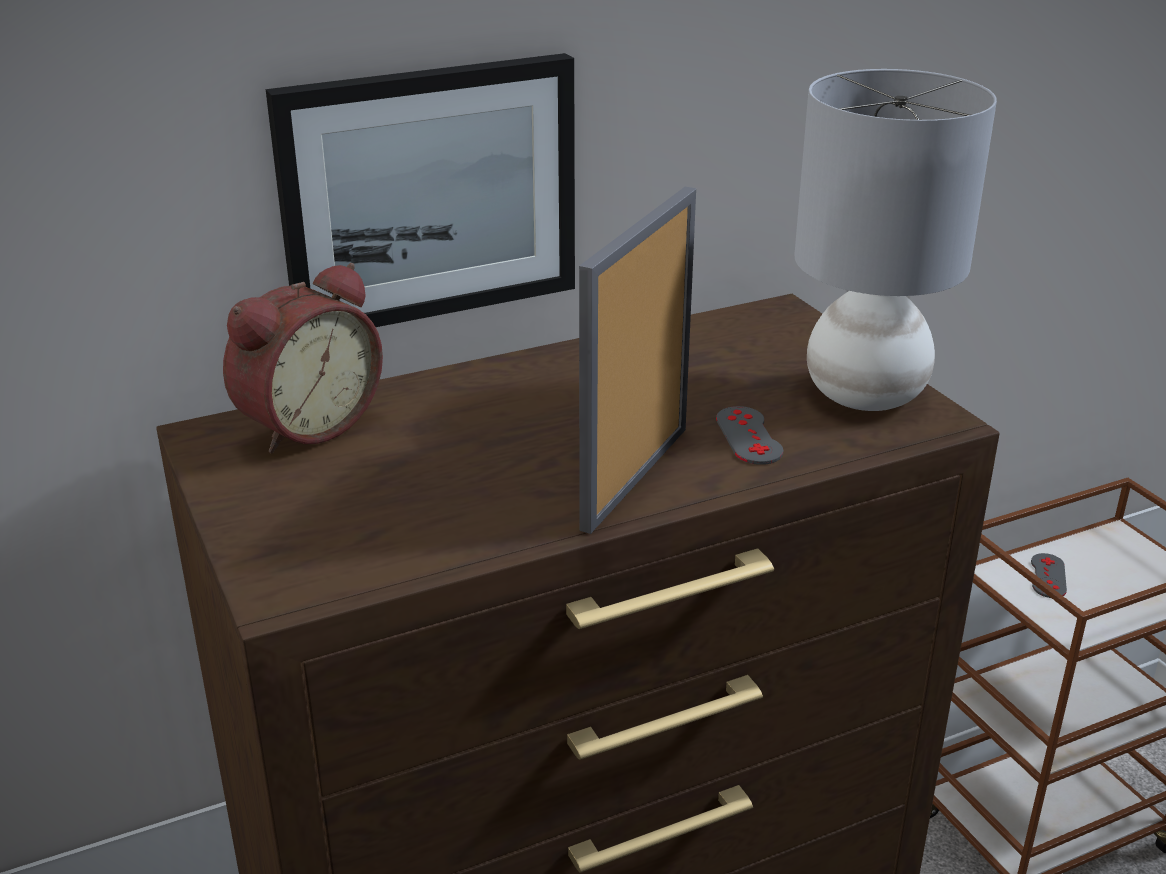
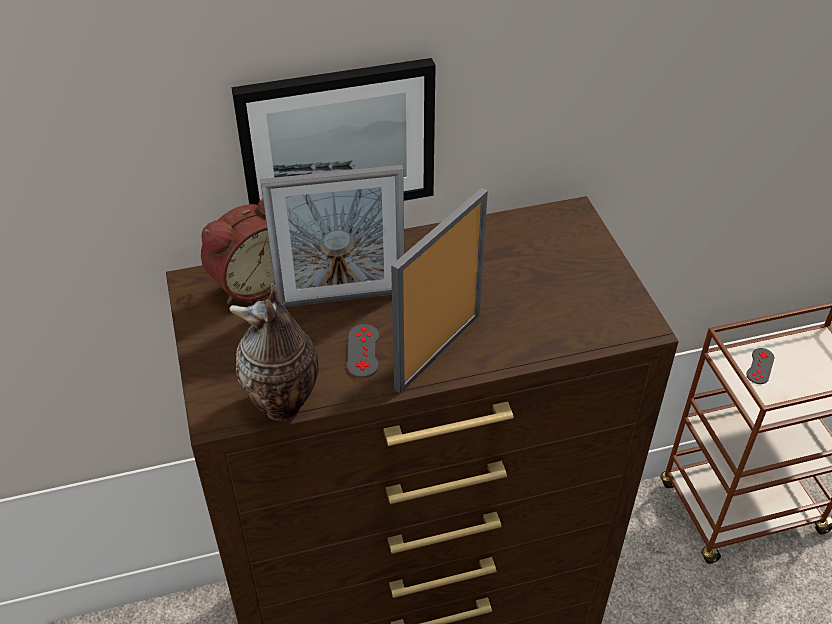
camera: 10 degrees right, 15 degrees up
grey game controller [716,406,784,465] -> grey game controller moved to [347,324,379,378]
grey table lamp [794,69,997,411] -> none
none -> vase [229,283,319,421]
none -> picture frame [260,165,404,307]

